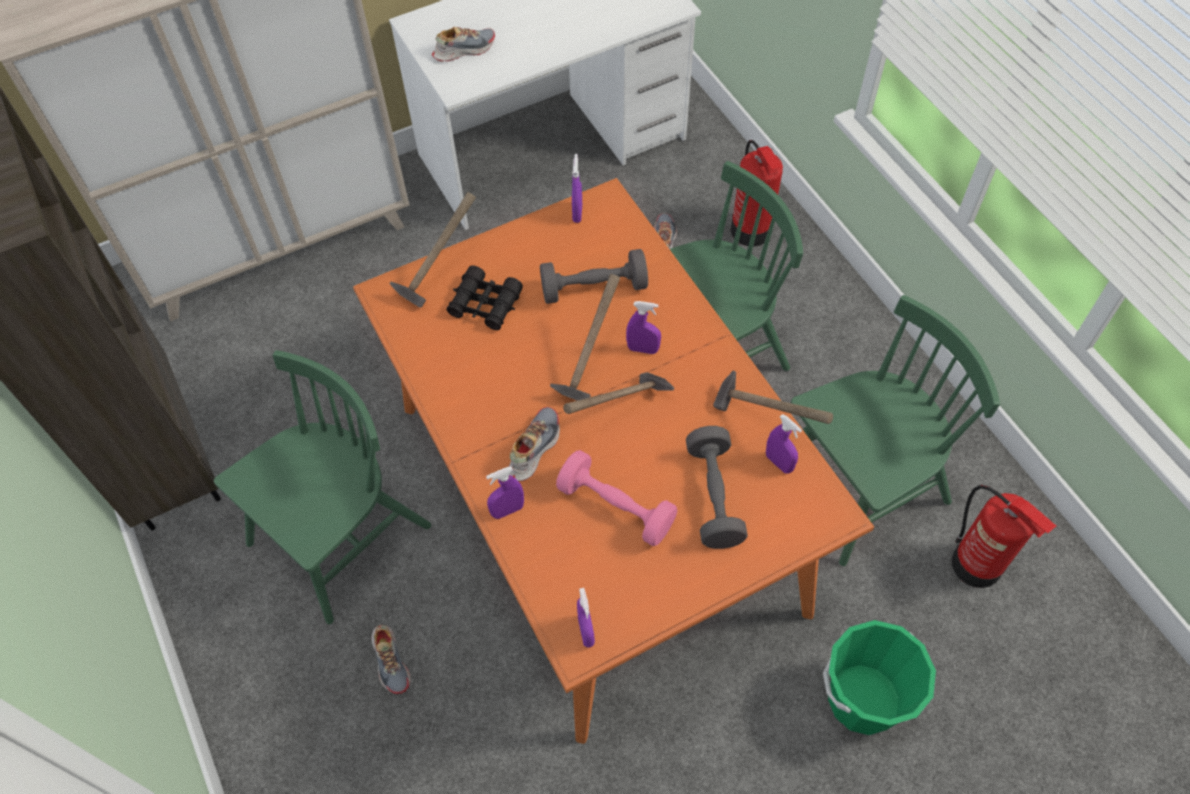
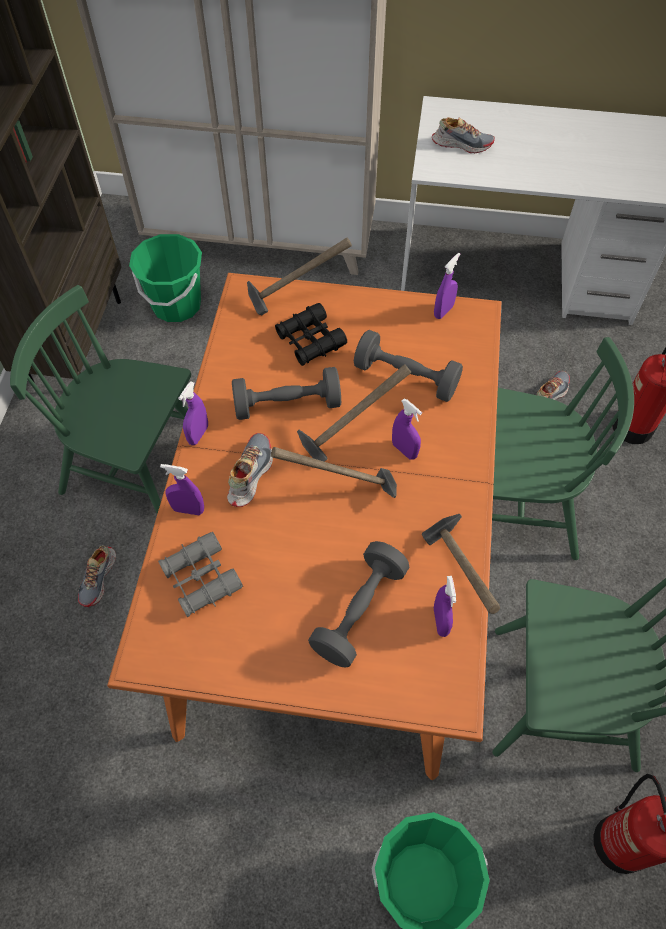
camera: 35 degrees right, 0 degrees up
green chair [214,350,431,624] -> green chair turned 150 degrees counterclockwise [10,285,191,514]
shoe [508,407,560,482] -> shoe turned 45 degrees counterclockwise [227,433,273,507]
pink dumbbell [556,450,677,546] -> none
purple spray bottle [577,588,595,648] -> purple spray bottle moved to [178,382,208,445]
none -> green bucket [129,234,202,322]
none -> grey binoculars [158,532,243,617]
none -> grey dumbbell [232,367,341,420]

